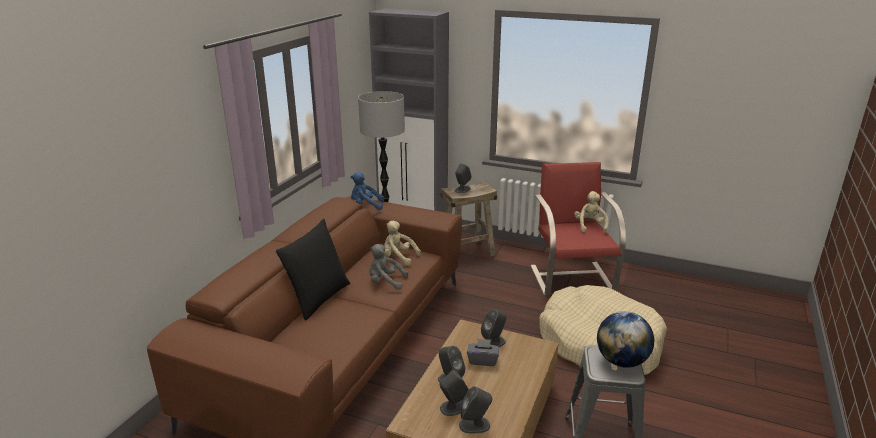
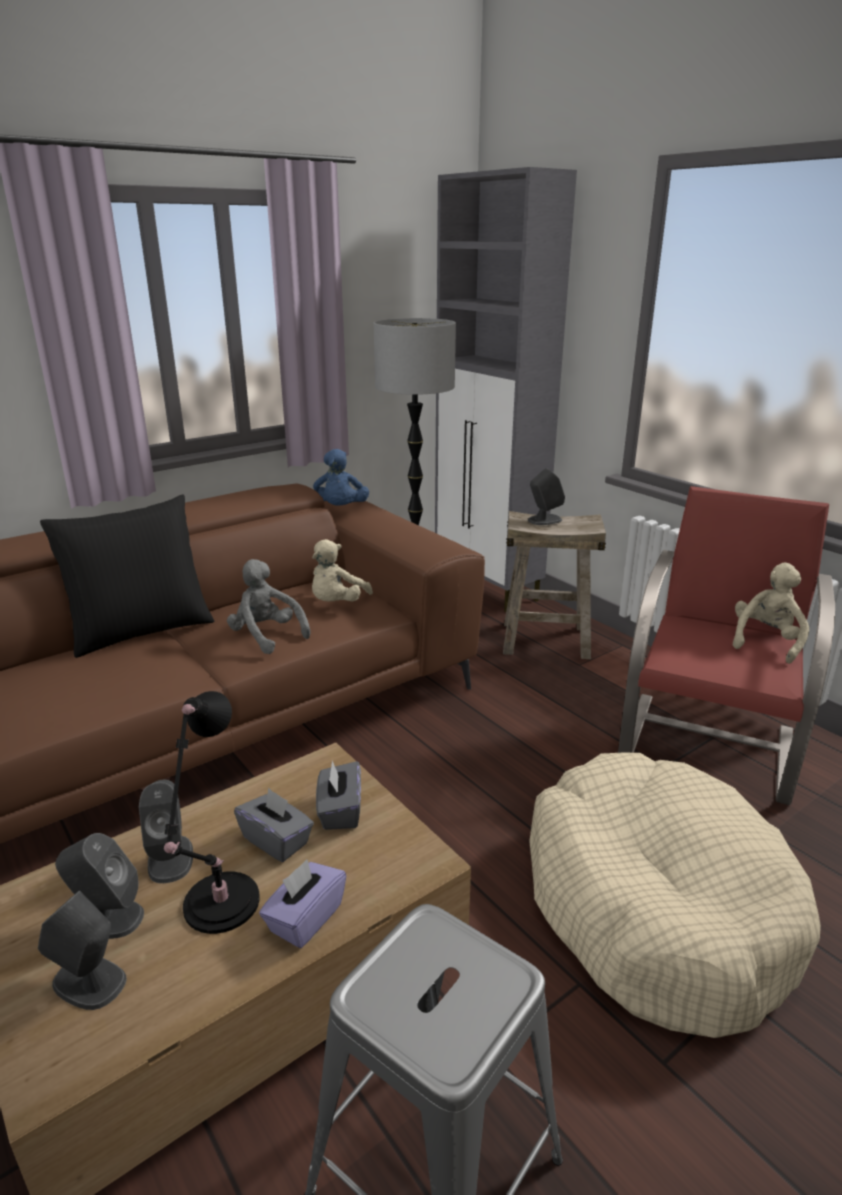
camera: 30 degrees right, 0 degrees up
blue plush toy [350,172,384,210] -> blue plush toy turned 120 degrees counterclockwise [313,449,369,505]
beige plush toy [384,221,421,265] -> beige plush toy turned 120 degrees counterclockwise [312,539,373,602]
grey speaker [481,309,507,347] -> grey tissue box [316,761,361,830]
globe [597,311,654,368] -> none
none -> black table lamp [164,691,260,934]
none -> purple tissue box [259,859,346,948]

